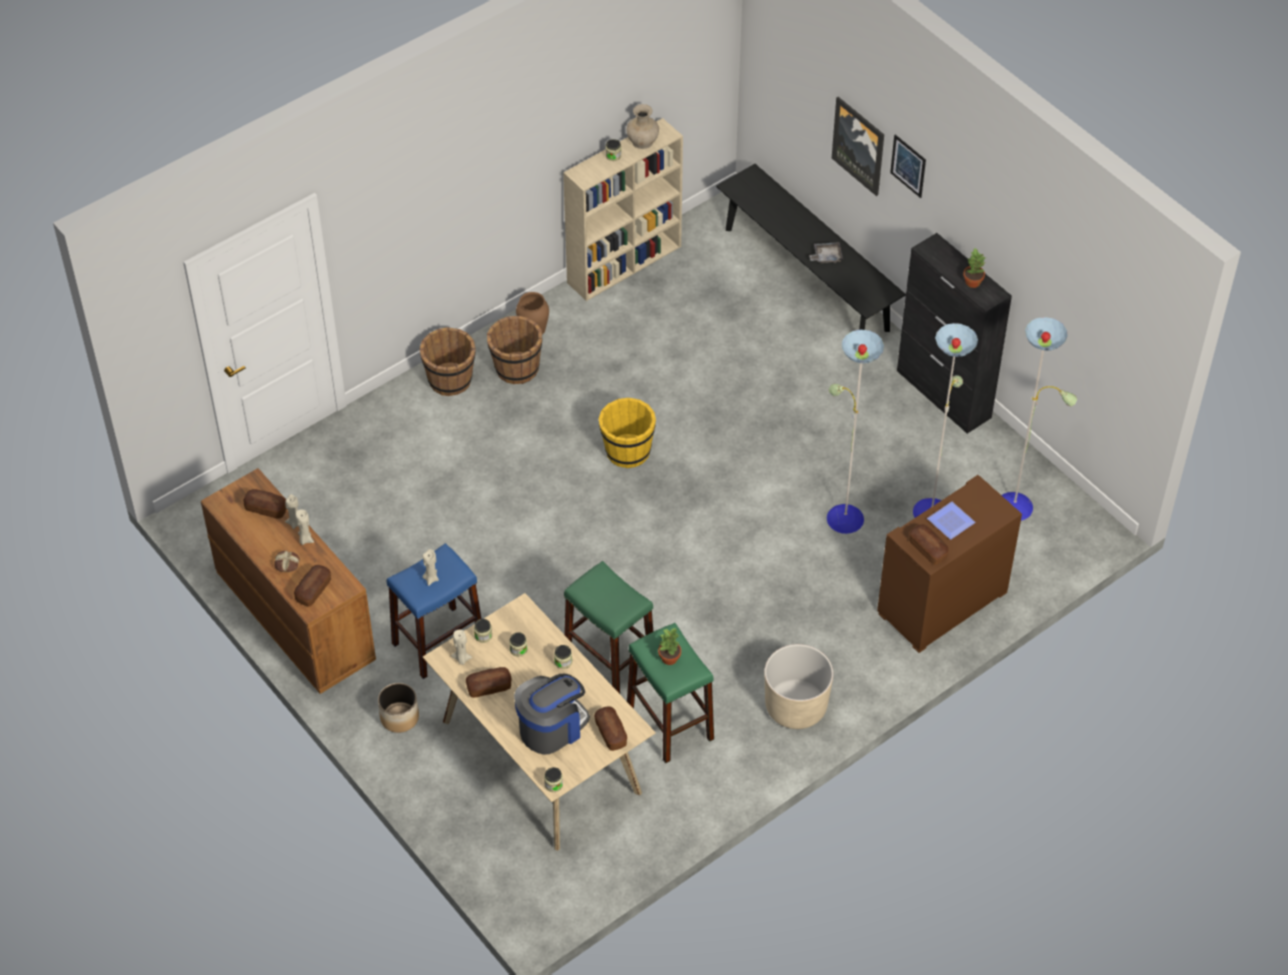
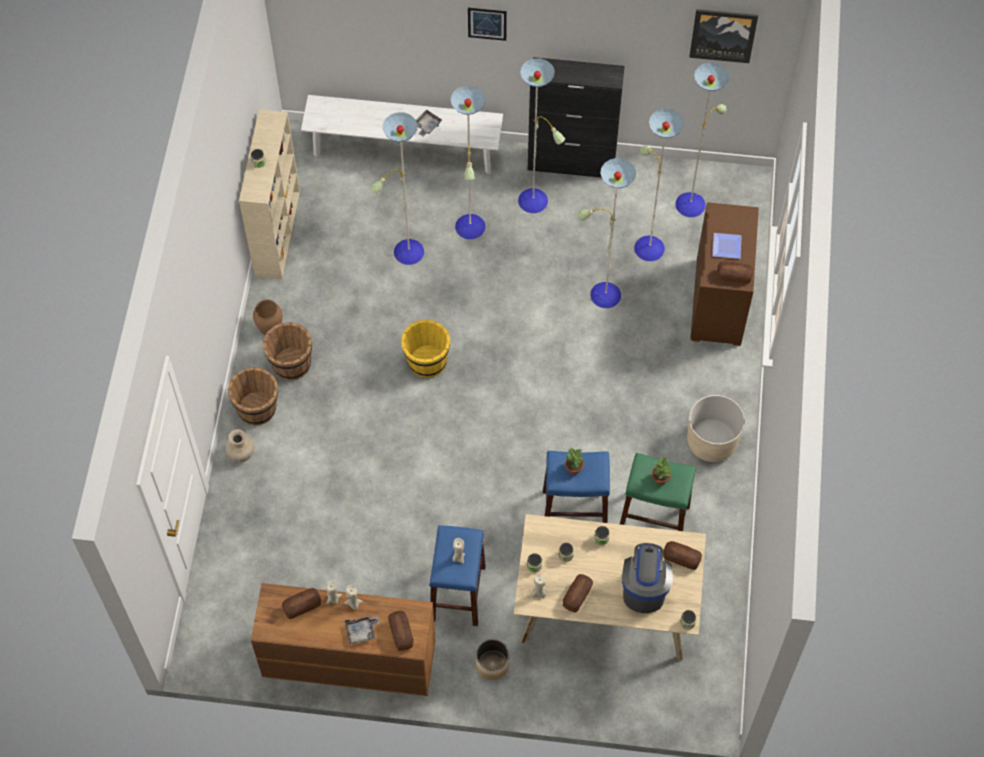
camera: 45 degrees left, 10 degrees up
bread [274,551,300,572] -> grey tray [345,616,380,644]
green stool [564,561,653,694] -> blue stool [543,451,610,523]
beige vase [626,104,659,149] -> beige vase moved to [225,429,255,462]
black bench [716,164,906,332] -> white bench [301,95,503,174]
picture [832,97,884,196] -> picture moved to [689,9,758,63]
potted plant [963,248,986,288] -> potted plant moved to [565,448,584,474]
none -> floor lamp [370,58,565,265]

